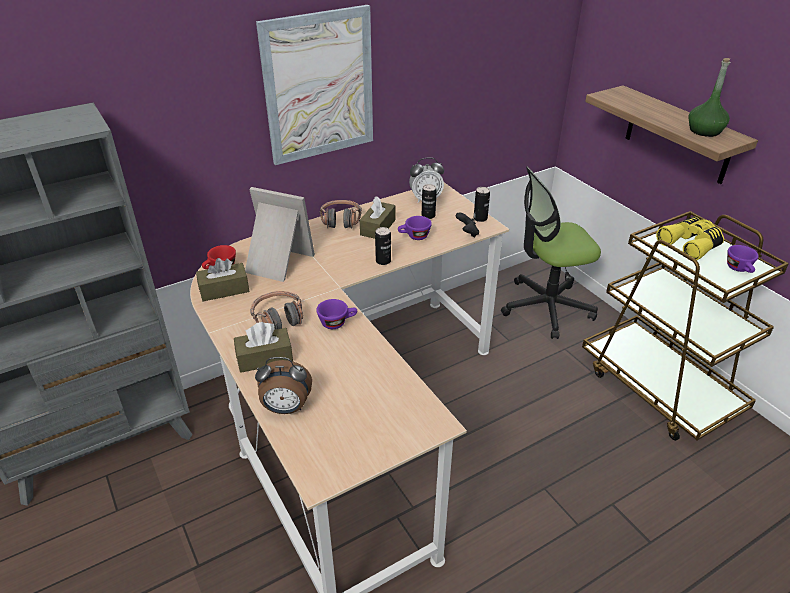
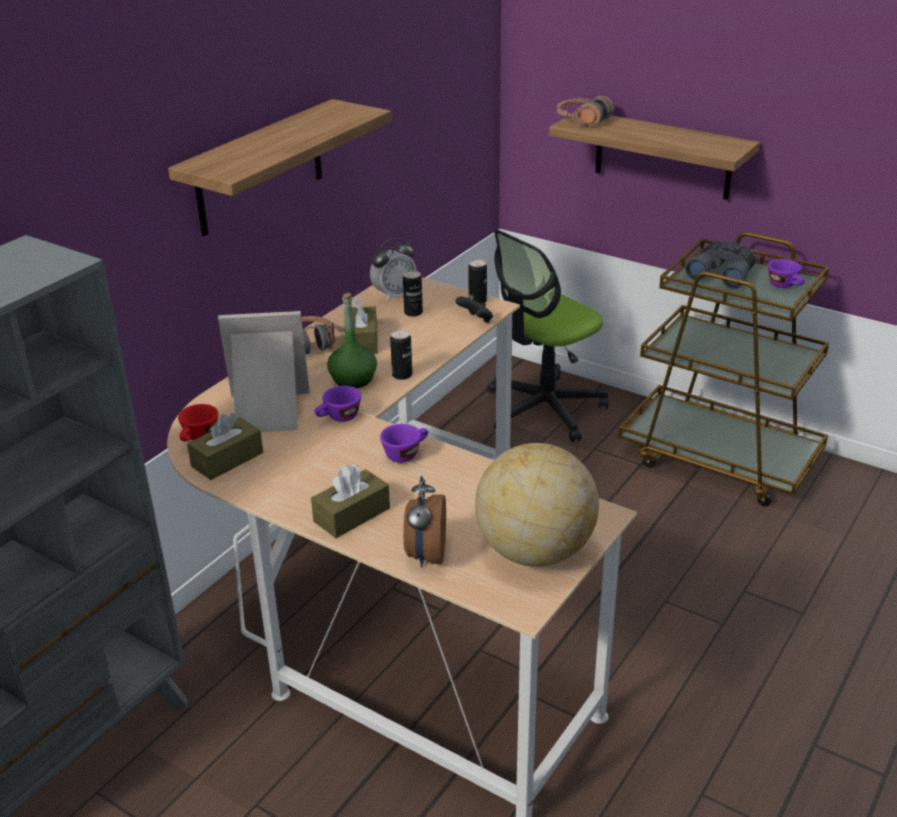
camera: 25 degrees left, 5 degrees down
headphones [250,291,303,330] -> headphones moved to [557,95,614,127]
alarm clock [255,357,312,414] -> alarm clock turned 120 degrees clockwise [403,476,446,568]
picture [256,5,373,165] -> shelf [168,99,392,236]
purple cup [398,216,432,240] -> purple cup moved to [315,386,361,422]
yellow binoculars [656,217,724,261] -> grey binoculars [685,241,756,289]
green bottle [688,58,731,137] -> green bottle moved to [327,293,377,388]
none -> globe [475,443,599,567]

